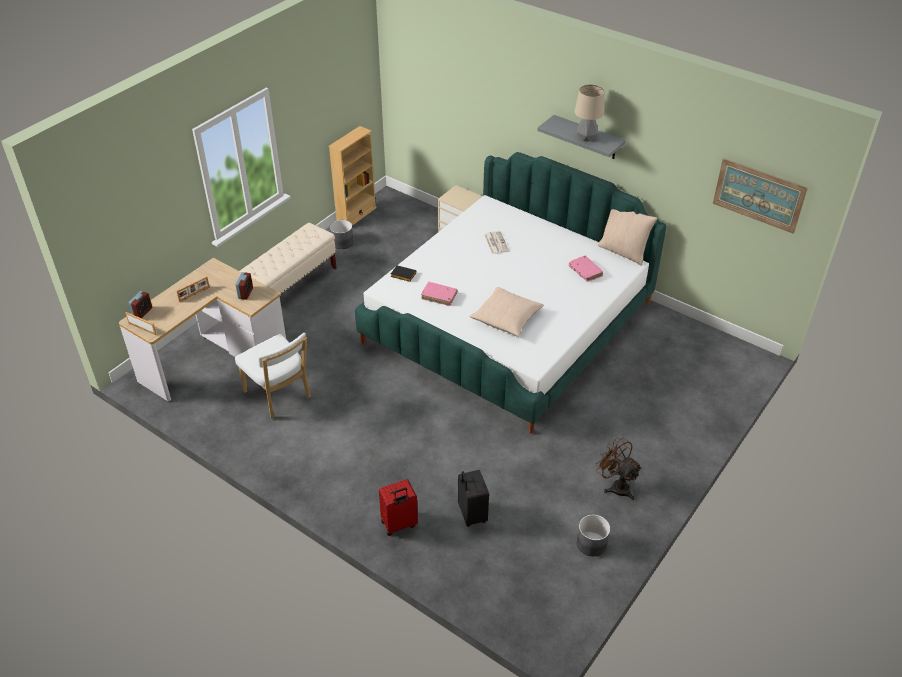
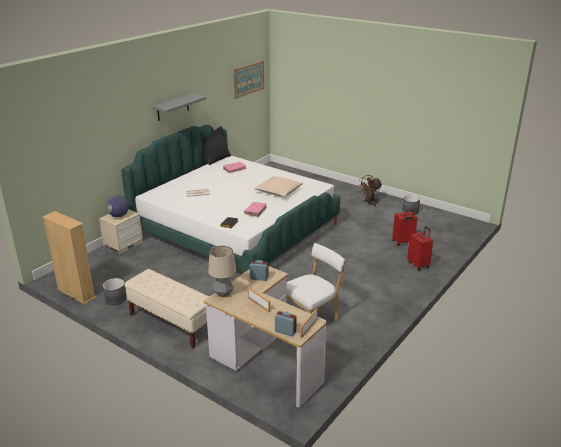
camera: 90 degrees left, 15 degrees down
black suitcase [458,470,489,527] -> red suitcase [392,210,418,246]
table lamp [575,84,604,141] -> table lamp moved to [208,245,236,297]
beige pillow [598,209,657,266] -> black pillow [203,126,231,165]
none -> globe [106,195,129,217]

